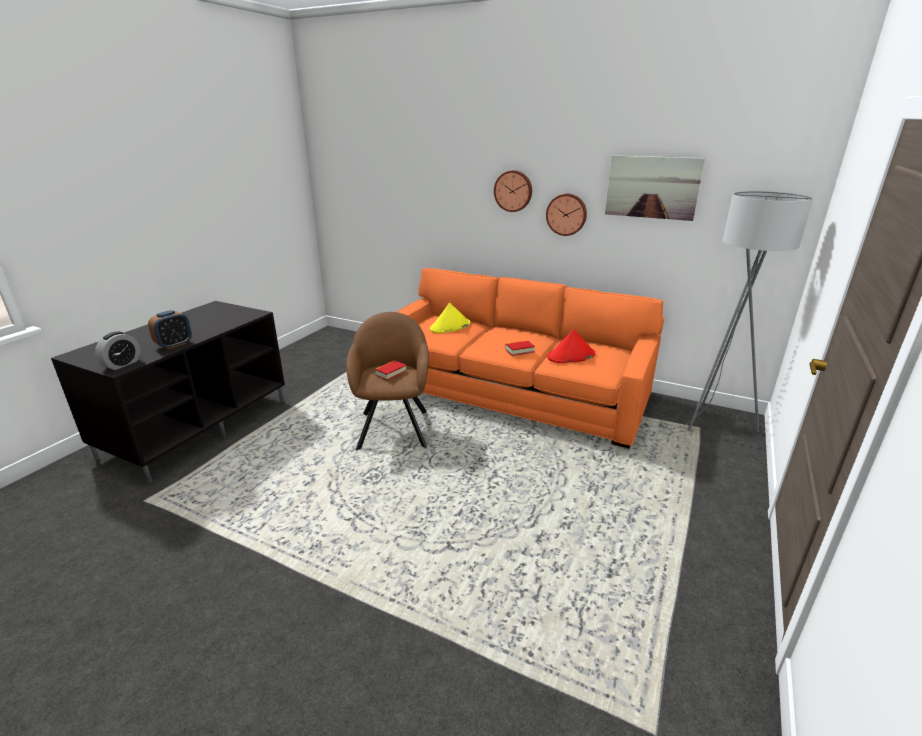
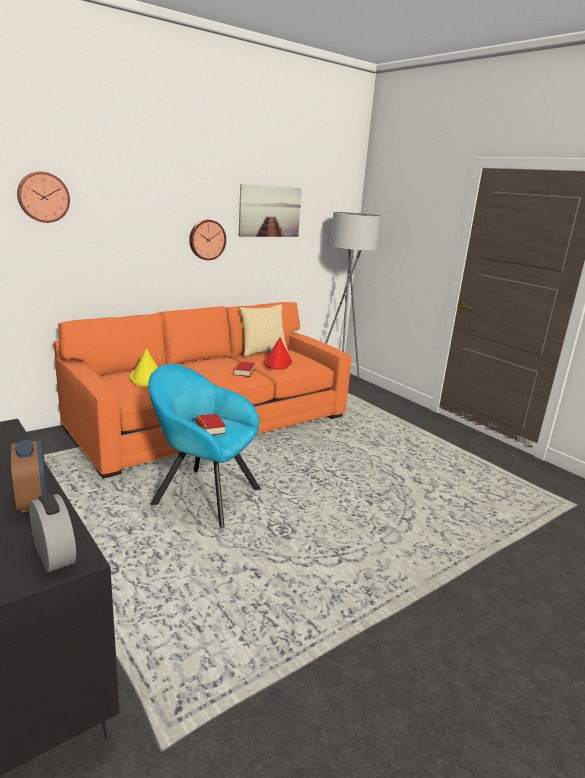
camera: 65 degrees left, 5 degrees down
brown armchair [346,312,429,450] -> turquoise armchair [148,364,261,528]
wall clock [494,170,532,212] -> wall clock moved to [17,172,70,223]
none -> pillow [239,304,288,356]

